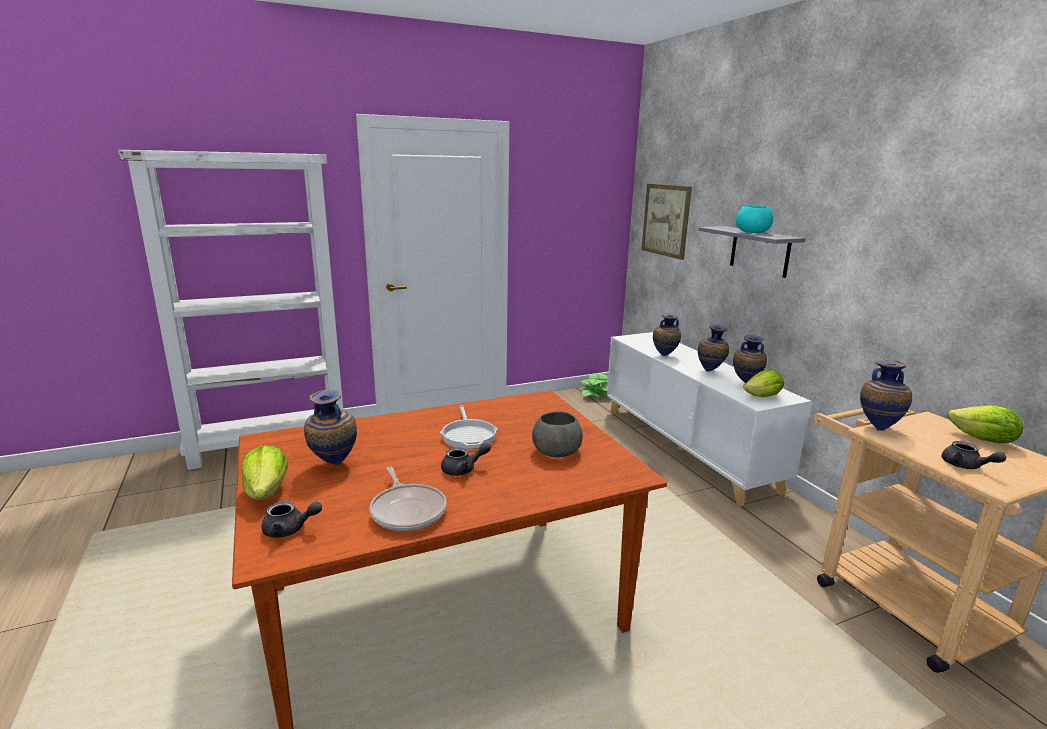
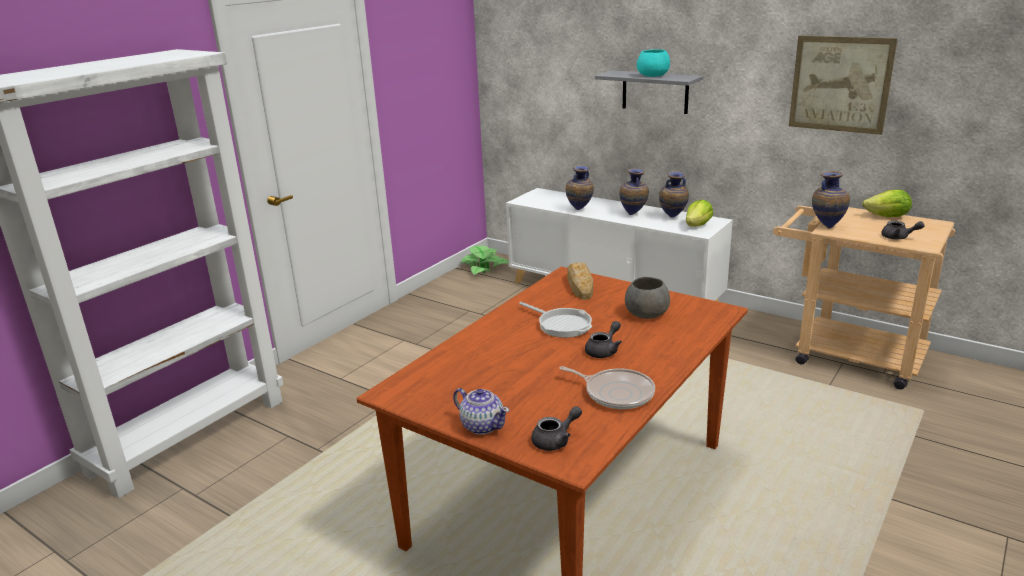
camera: 30 degrees left, 5 degrees up
lettuce [242,445,288,500] -> teapot [453,388,510,435]
vase [304,389,357,465] -> none
picture [641,184,692,260] -> picture moved to [789,35,898,135]
none -> bread [567,263,593,300]

